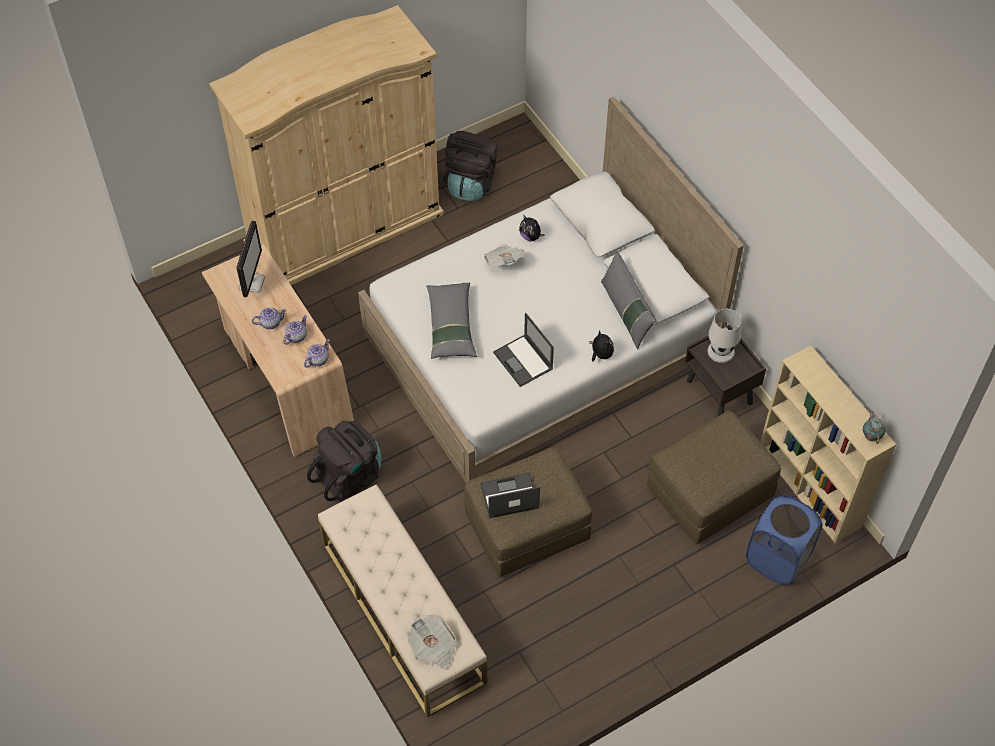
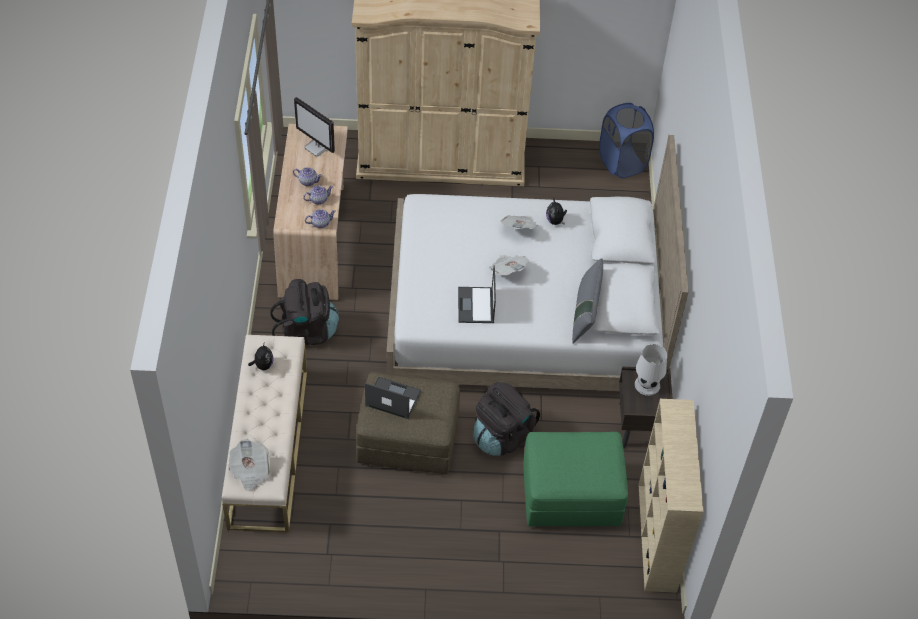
camera: 30 degrees right, 5 degrees down
monitor [236,221,265,297] -> monitor turned 90 degrees clockwise [294,97,335,156]
grey pillow [426,283,477,359] -> none
black backpack [443,131,498,201] -> black backpack moved to [473,382,540,456]
plush toy [589,331,614,362] -> plush toy moved to [248,344,273,370]
brown ottoman [647,411,781,545] -> green ottoman [523,432,628,526]
blue laundry basket [746,495,823,585] -> blue laundry basket moved to [599,103,654,178]
teapot [863,411,885,444] -> none
none -> newspaper [489,255,530,275]

